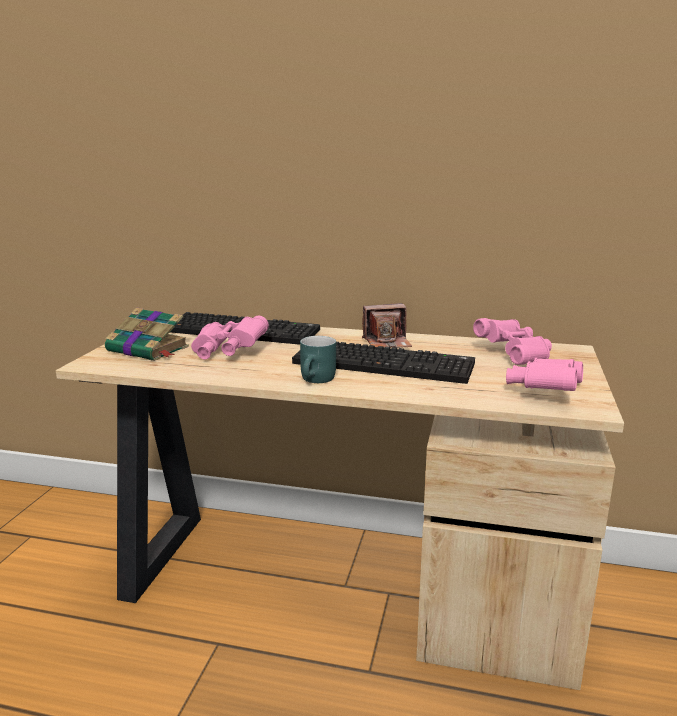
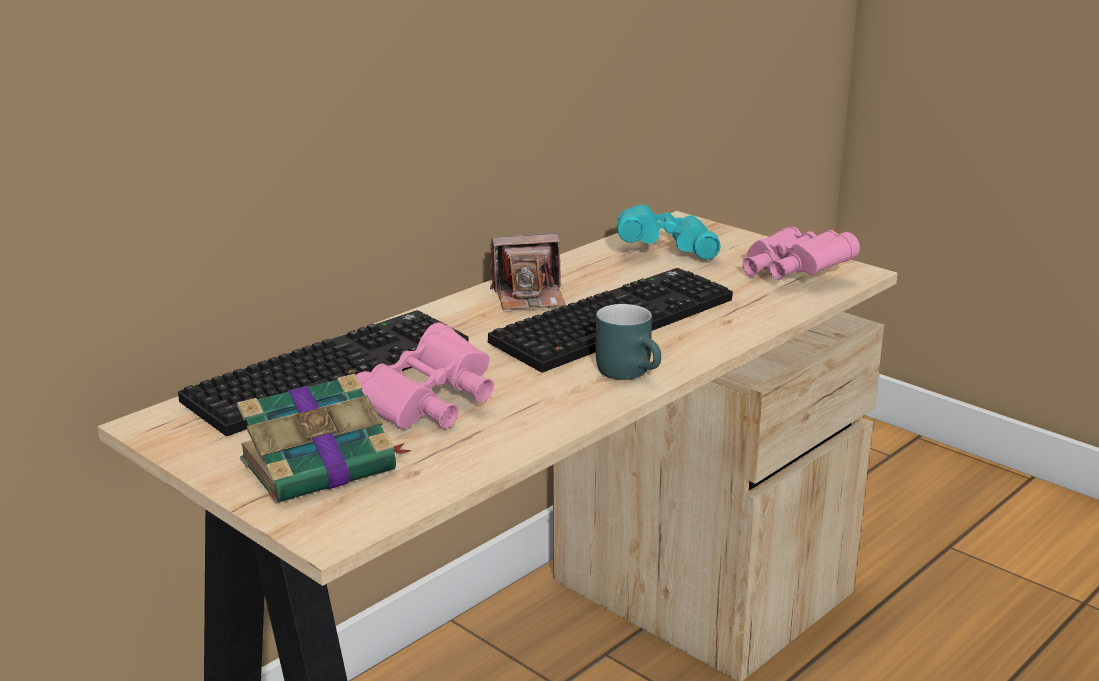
camera: 60 degrees left, 5 degrees up
camera [362,303,412,348] -> camera turned 60 degrees clockwise [490,232,566,310]
pink binoculars [473,318,552,365] -> turquoise binoculars [617,205,720,259]

